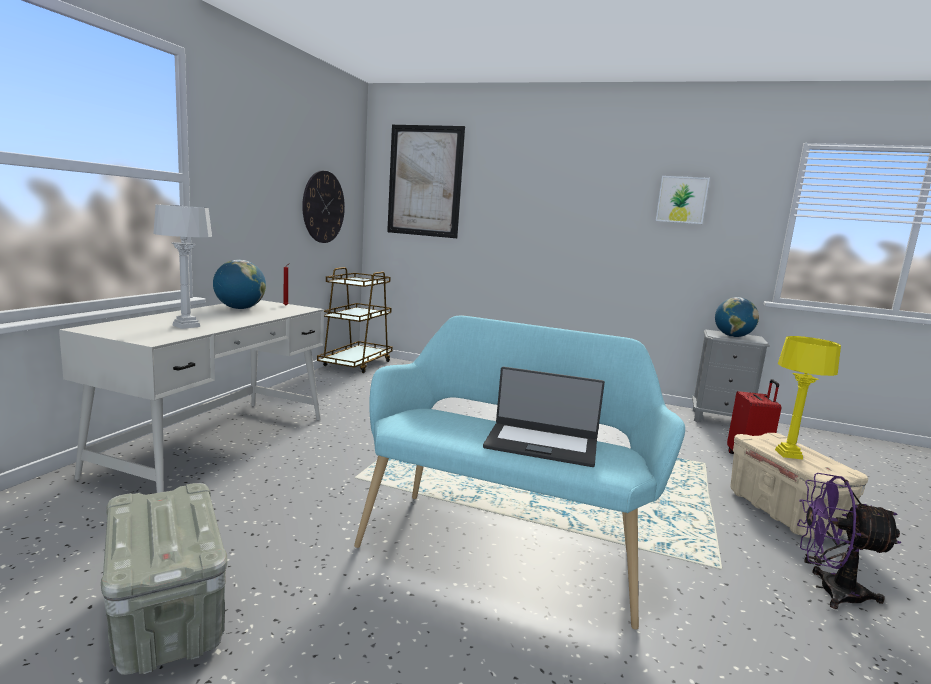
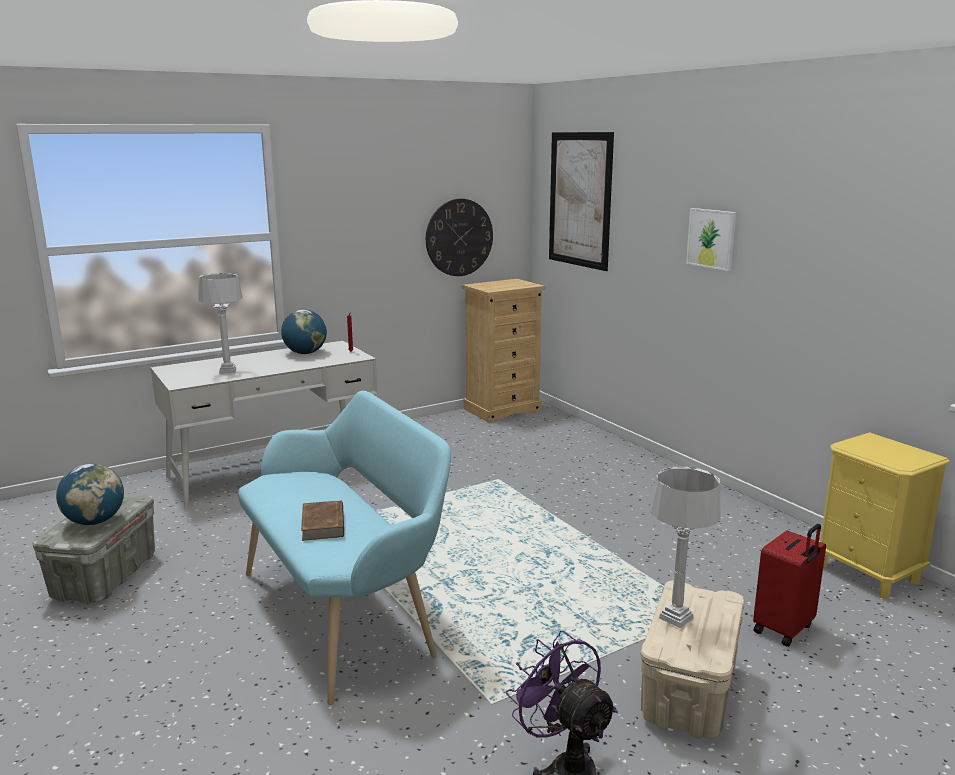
camera: 40 degrees right, 5 degrees up
brown cart [317,267,393,373] -> beige dresser [462,279,545,422]
laptop [483,366,605,467] -> brown book [301,500,344,541]
picture [656,176,710,224] -> picture moved to [686,208,736,271]
grey nightstand [692,329,770,422] -> yellow nightstand [819,432,950,599]
globe [715,297,759,337] -> globe moved to [56,464,124,525]
yellow table lamp [775,336,841,460] -> grey table lamp [651,467,720,628]

